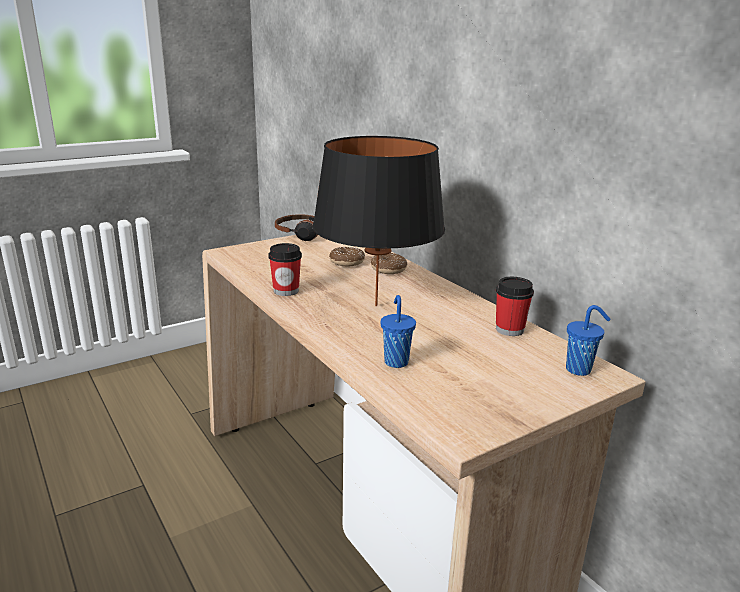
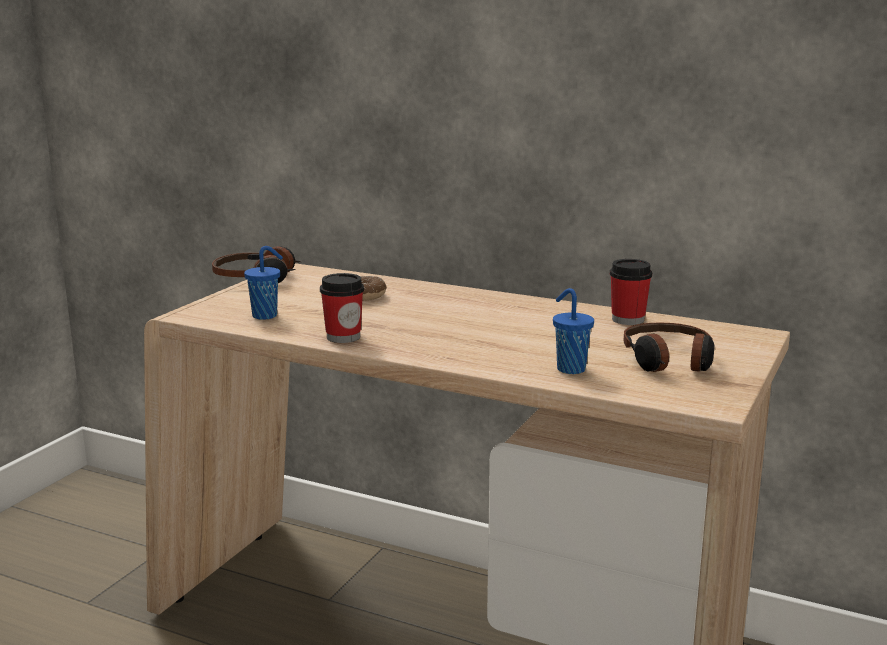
camera: 30 degrees left, 5 degrees down
black table lamp [312,136,445,306] -> none
donut [371,253,408,274] -> none
blue cup [566,305,611,376] -> blue cup moved to [244,246,283,320]
none -> headphones [624,323,714,372]

